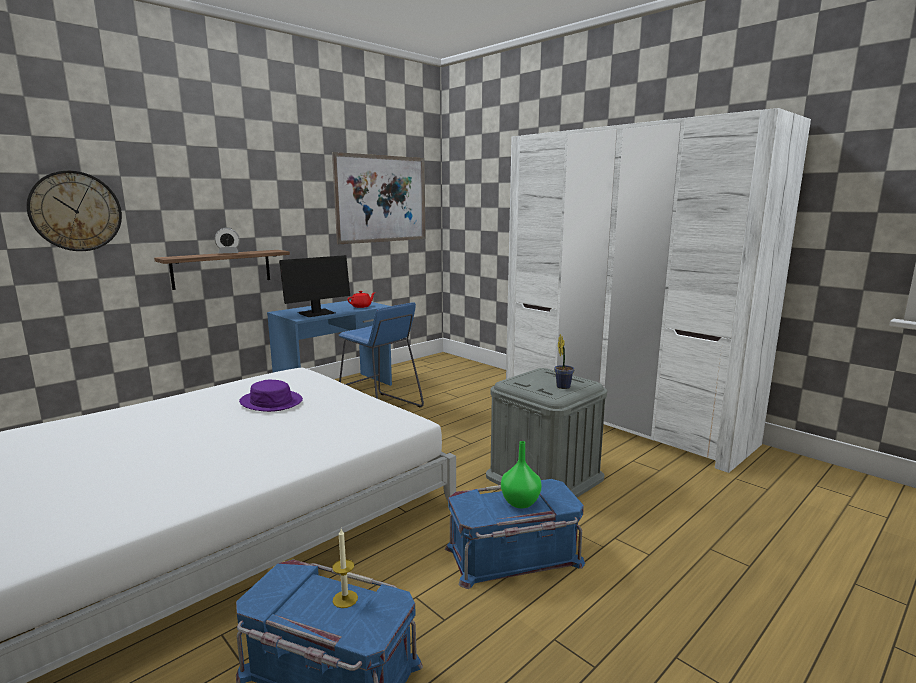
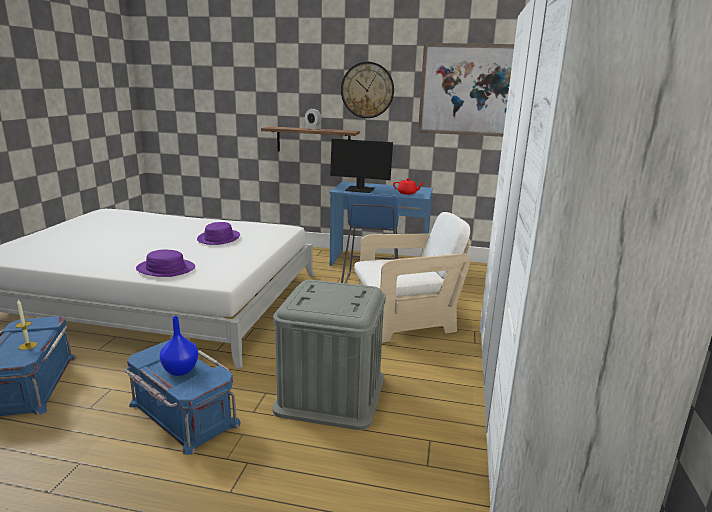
camera: 55 degrees right, 5 degrees up
wall clock [26,170,122,251] -> wall clock moved to [341,62,394,118]
green vase [501,441,541,509] -> blue vase [159,316,198,376]
potted plant [554,334,575,389] -> none
none -> purple hat [136,250,195,277]
none -> white armchair [354,212,470,343]

